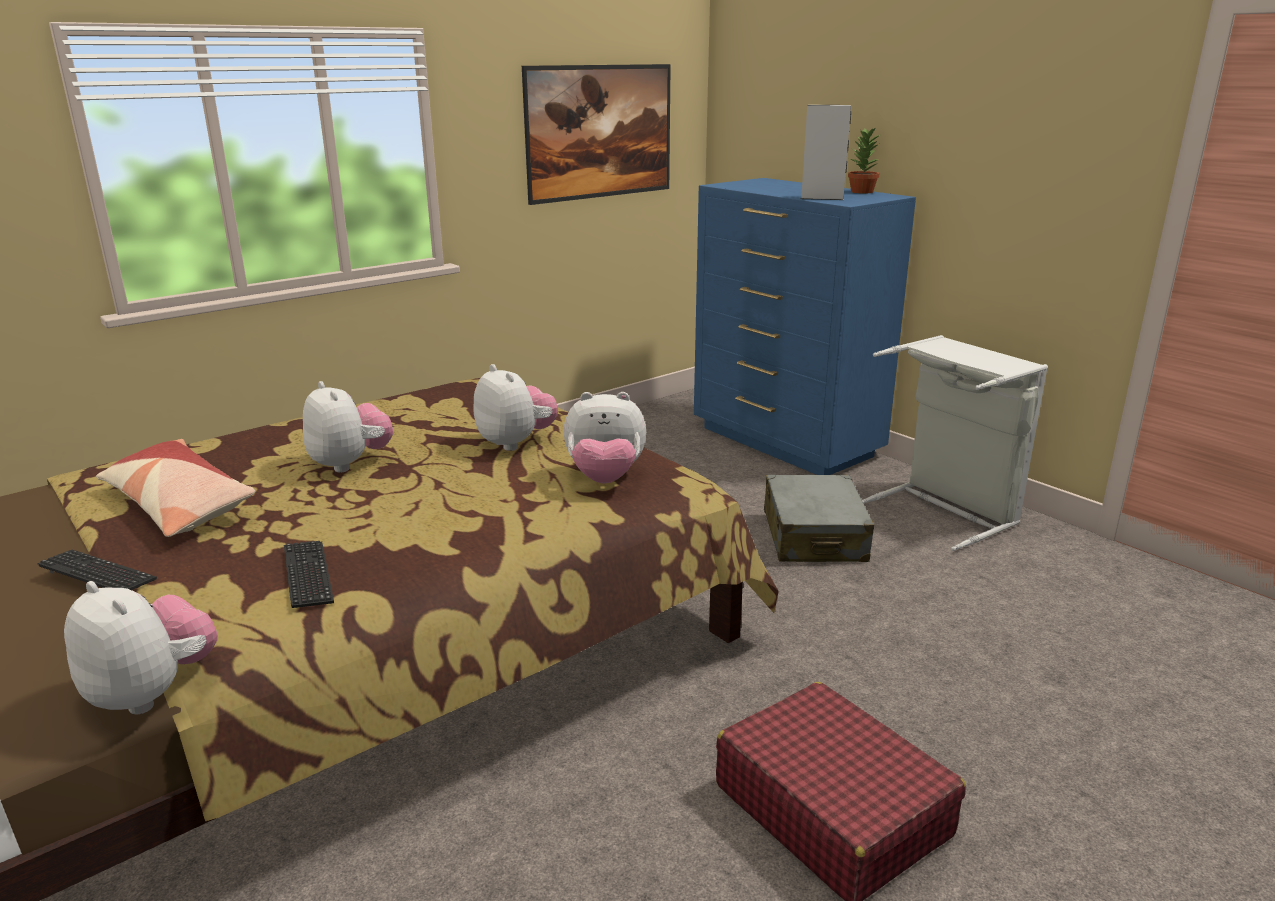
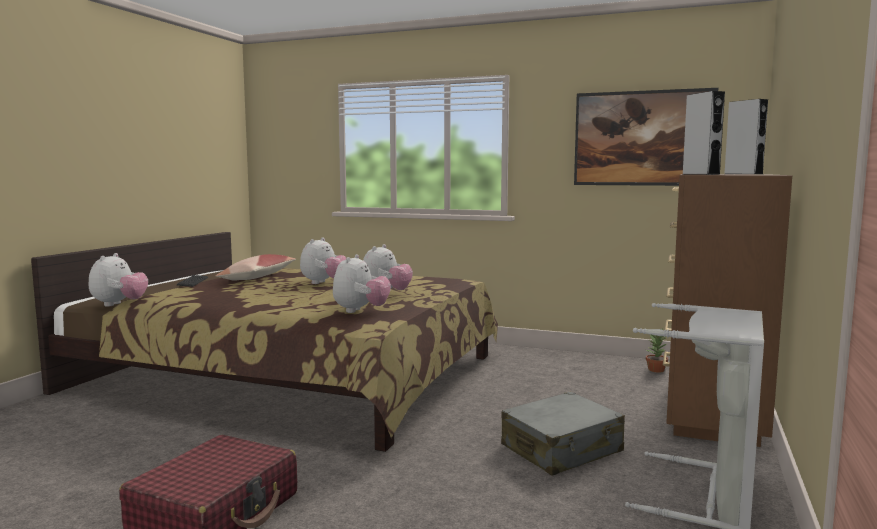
camera: 60 degrees right, 15 degrees down
keyboard [284,541,334,608] -> none
plush toy [564,392,646,484] -> plush toy turned 135 degrees counterclockwise [333,254,391,313]
blue dresser [694,178,916,475] -> brown dresser [663,174,792,447]
potted plant [848,127,880,194] -> potted plant moved to [646,328,668,373]
none -> grey speaker [725,99,768,174]

